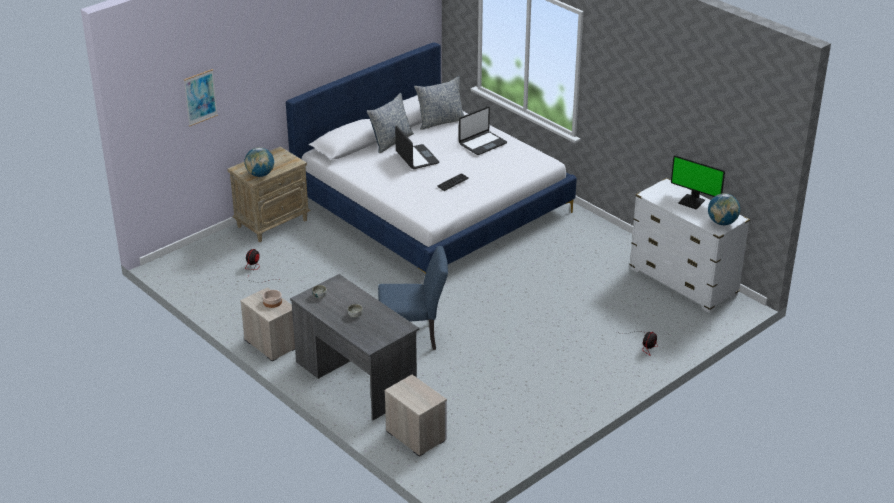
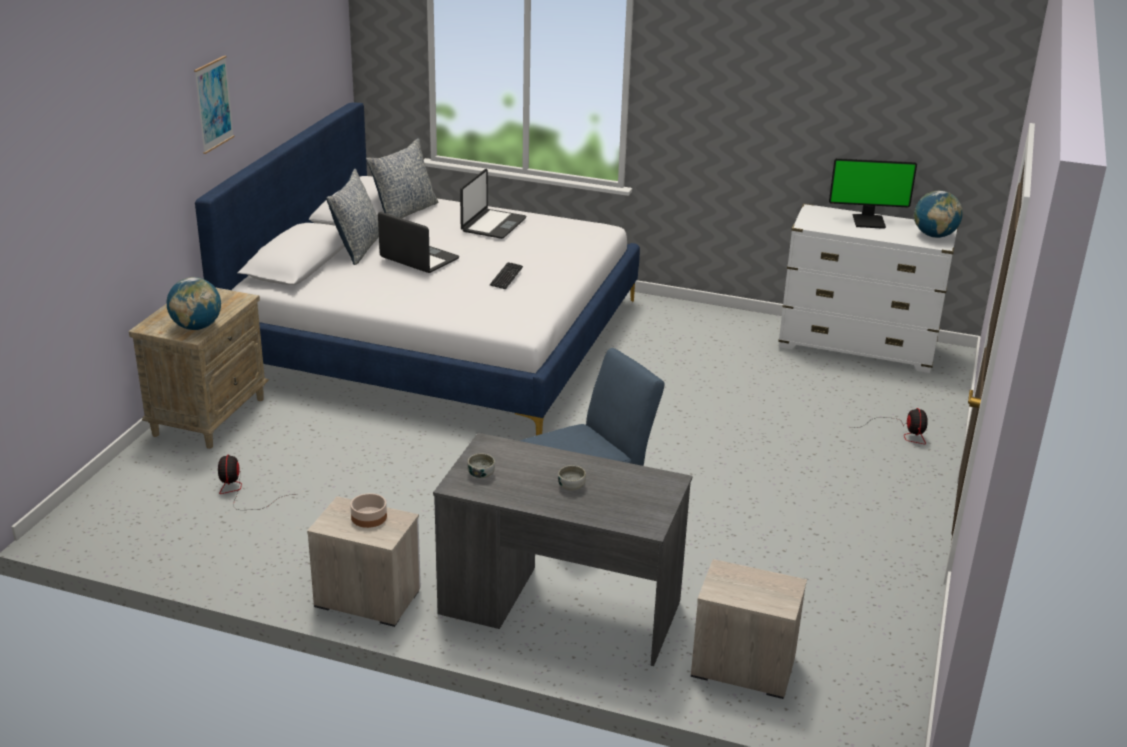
camera: 30 degrees left, 5 degrees down
picture [184,69,218,126] -> picture moved to [194,55,235,154]

